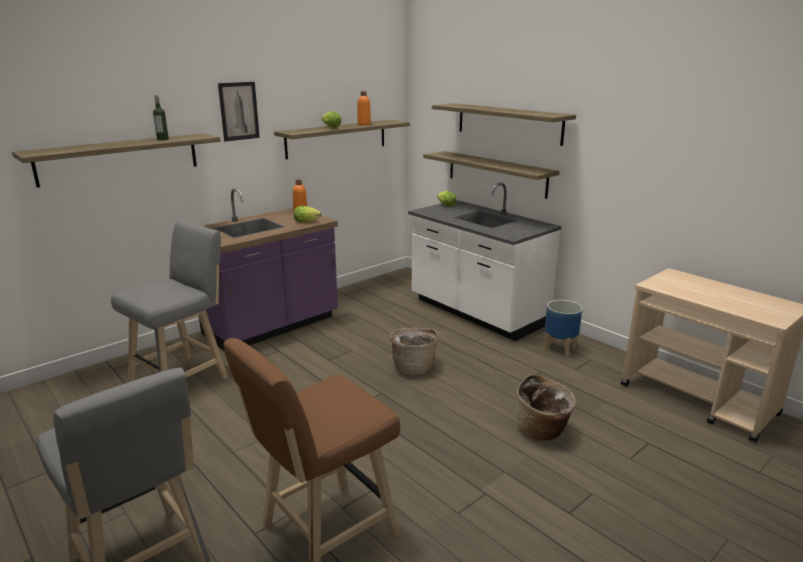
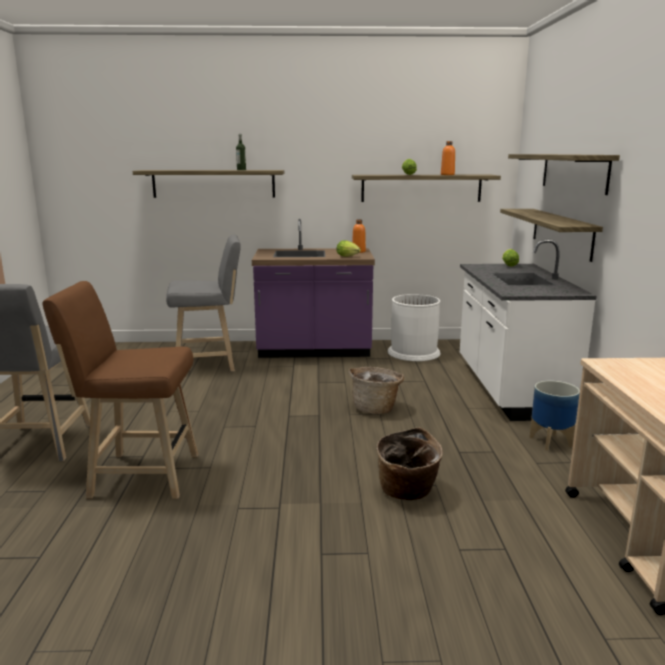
camera: 40 degrees right, 5 degrees down
picture [218,82,260,141] -> none
none -> white trash can [388,294,440,361]

